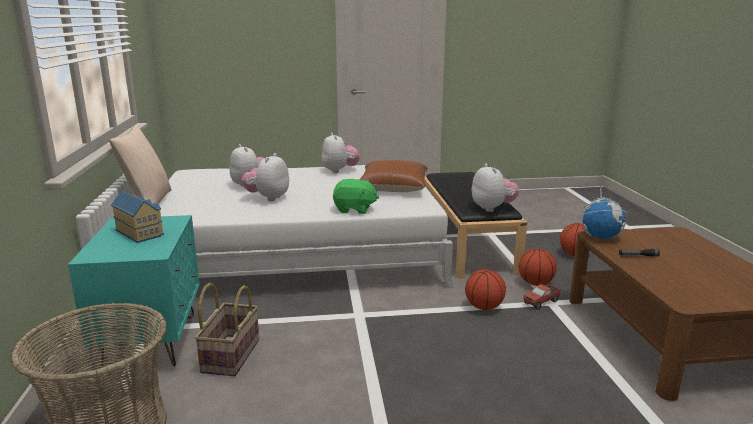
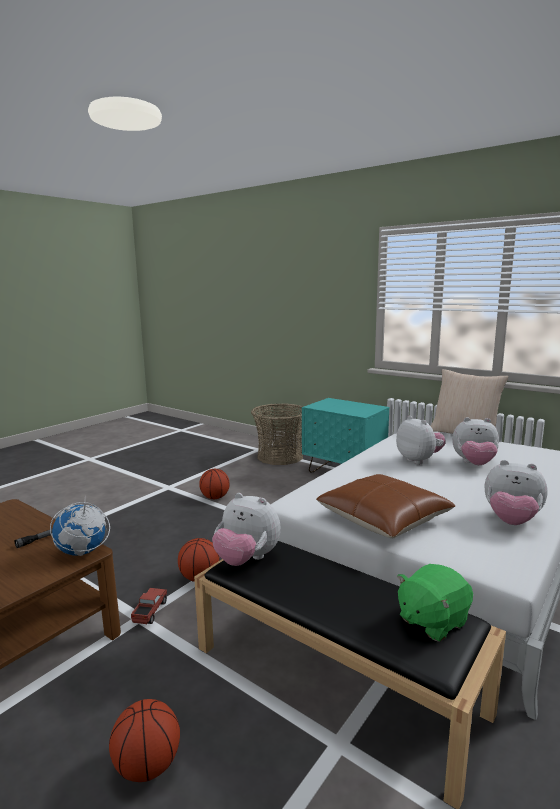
camera: 135 degrees right, 5 degrees down
toy house [111,191,164,243] -> none
basket [195,283,259,376] -> none
green plush toy [333,179,379,214] -> green plush toy moved to [397,564,473,642]
basketball [519,248,557,286] -> basketball moved to [199,469,230,499]

